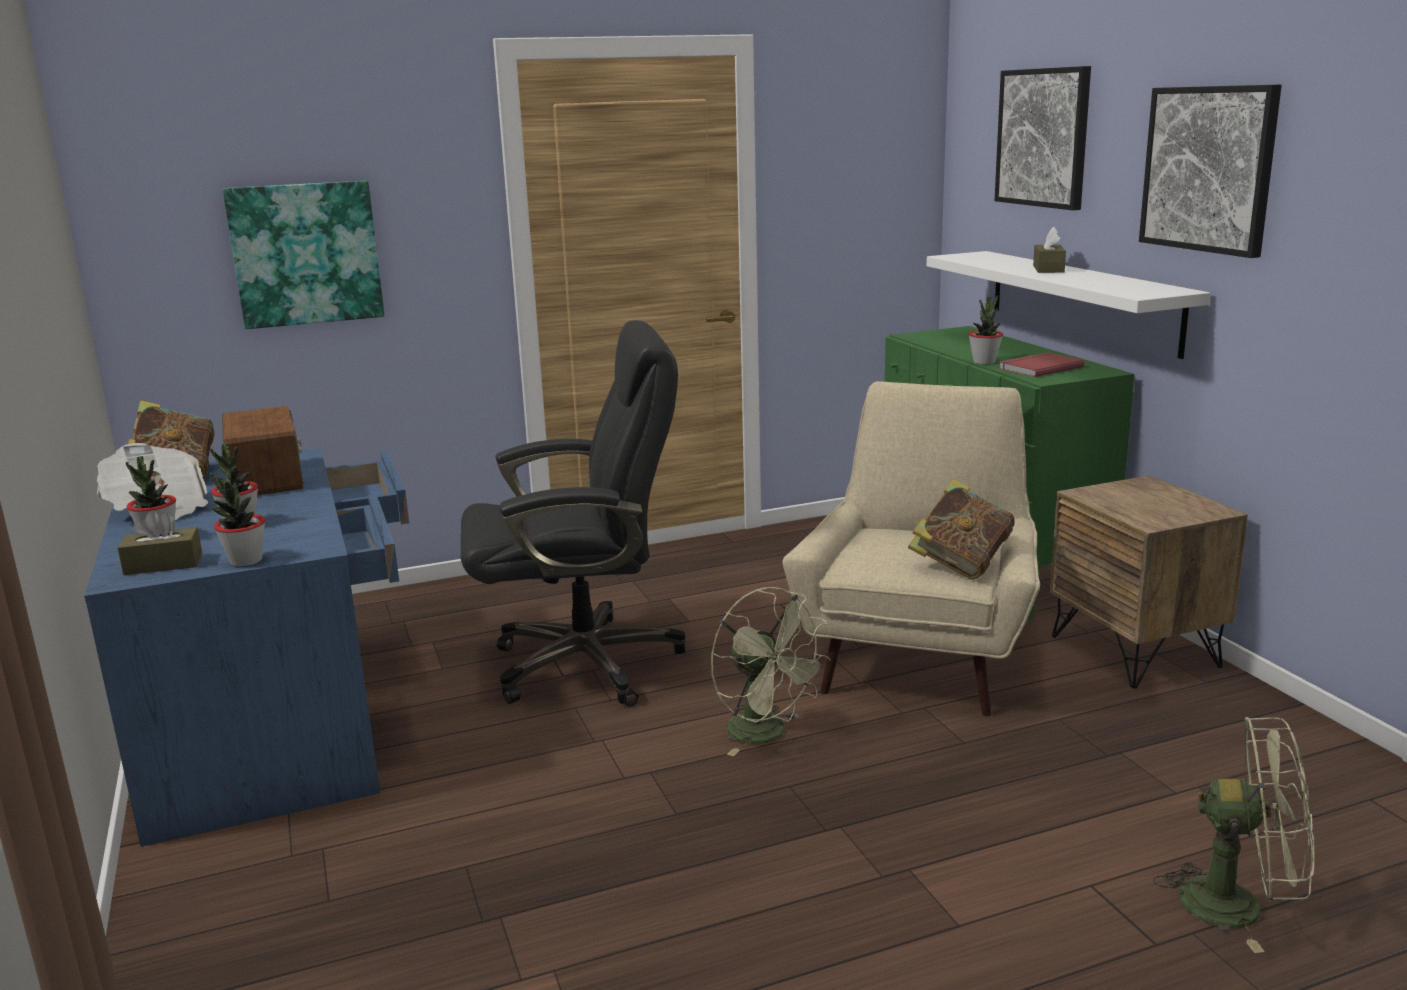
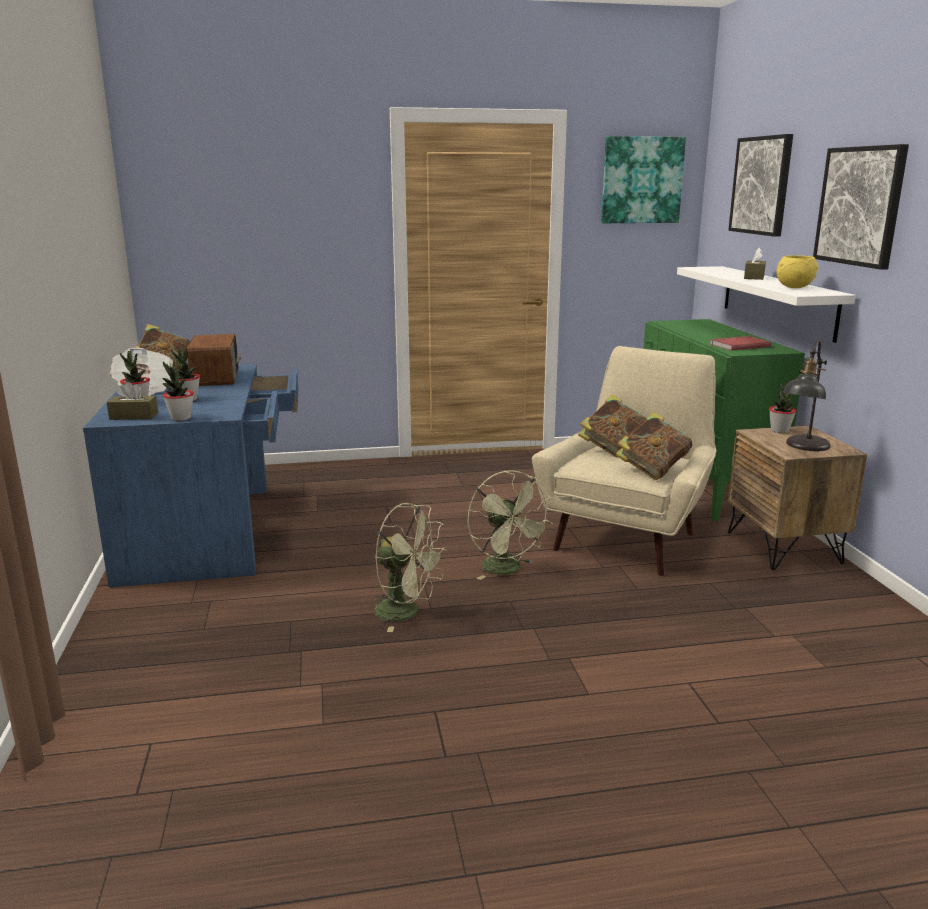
camera: 10 degrees right, 0 degrees up
picture [223,181,385,329] -> picture moved to [601,136,686,223]
black office chair [461,320,685,707] -> none
potted plant [969,295,1003,364] -> potted plant moved to [769,382,797,433]
green fan [1153,717,1314,953] -> green fan moved to [373,503,447,632]
none -> book [578,394,646,457]
none -> yellow bowl [776,255,819,288]
none -> grey table lamp [782,340,830,451]

